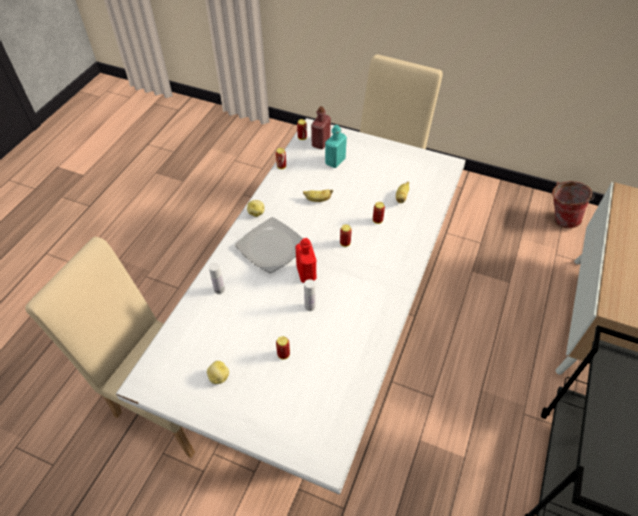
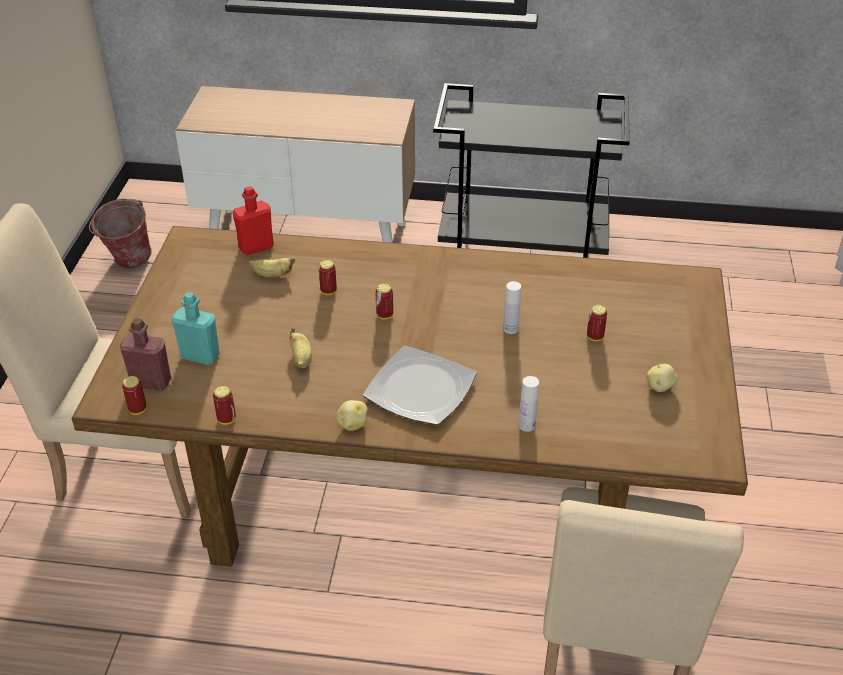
camera: 105 degrees left, 10 degrees down
white dining table [116,118,466,494] -> brown dining table [72,226,748,567]
red bottle [295,238,316,283] -> red bottle moved to [233,186,274,255]

